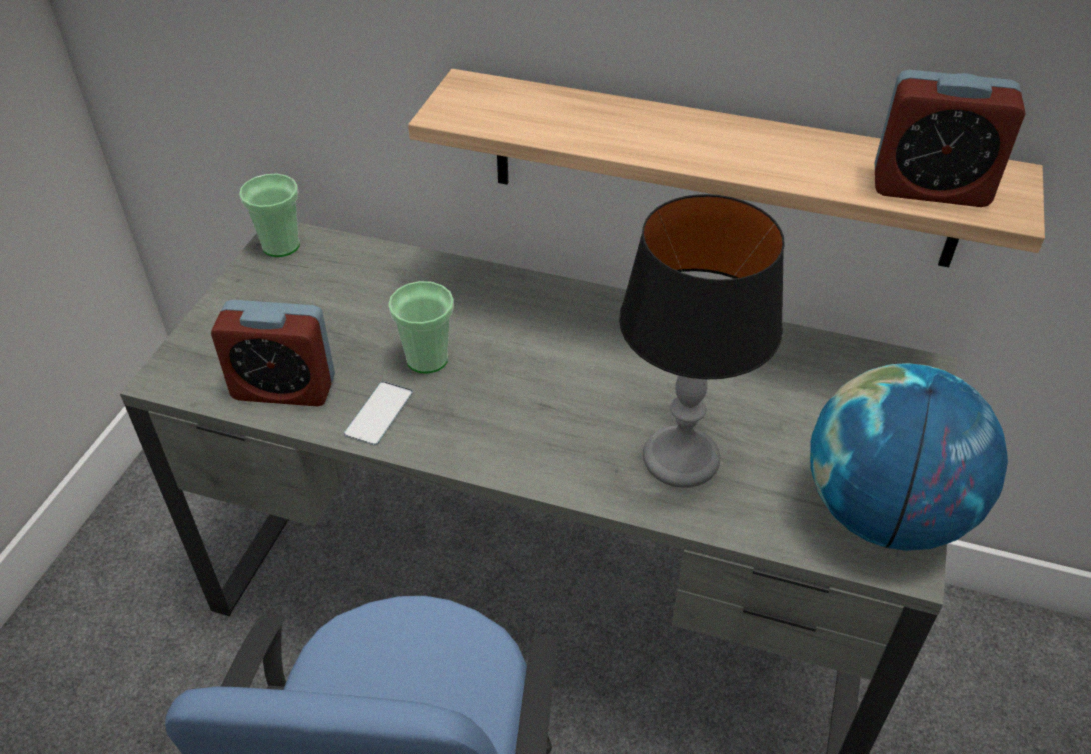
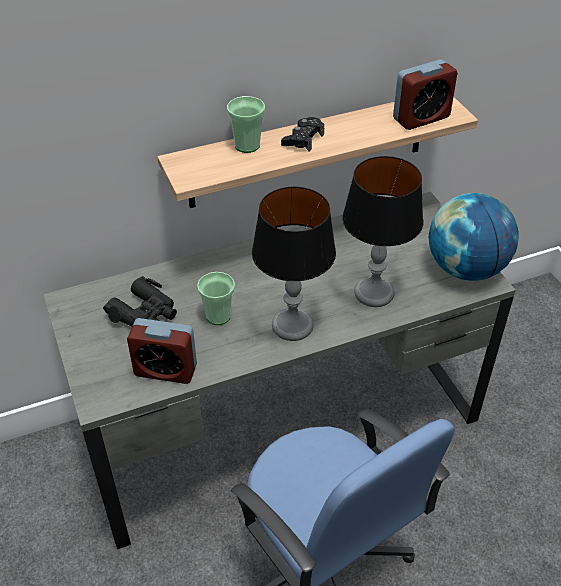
camera: 40 degrees left, 0 degrees up
alarm clock [211,300,335,406] -> alarm clock turned 45 degrees clockwise [127,318,197,384]
cup [239,174,300,257] -> cup moved to [227,96,265,153]
phone [344,381,413,445] -> none
none -> black binoculars [103,276,177,326]
none -> table lamp [252,187,336,341]
none -> black game controller [281,117,324,151]

